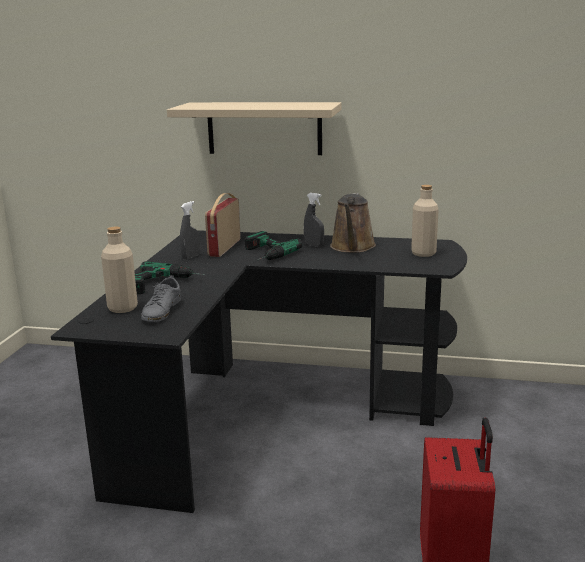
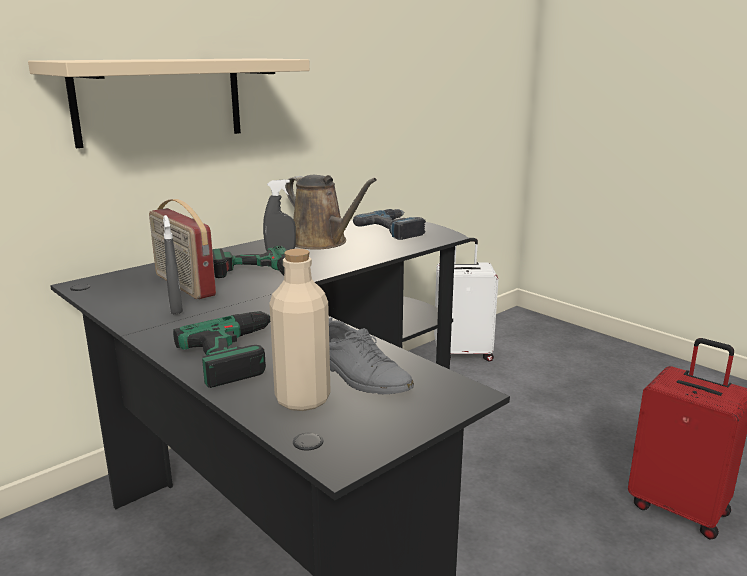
camera: 55 degrees left, 0 degrees up
beige bottle [411,185,439,257] -> power drill [353,209,426,240]
none -> white suitcase [434,238,498,362]

